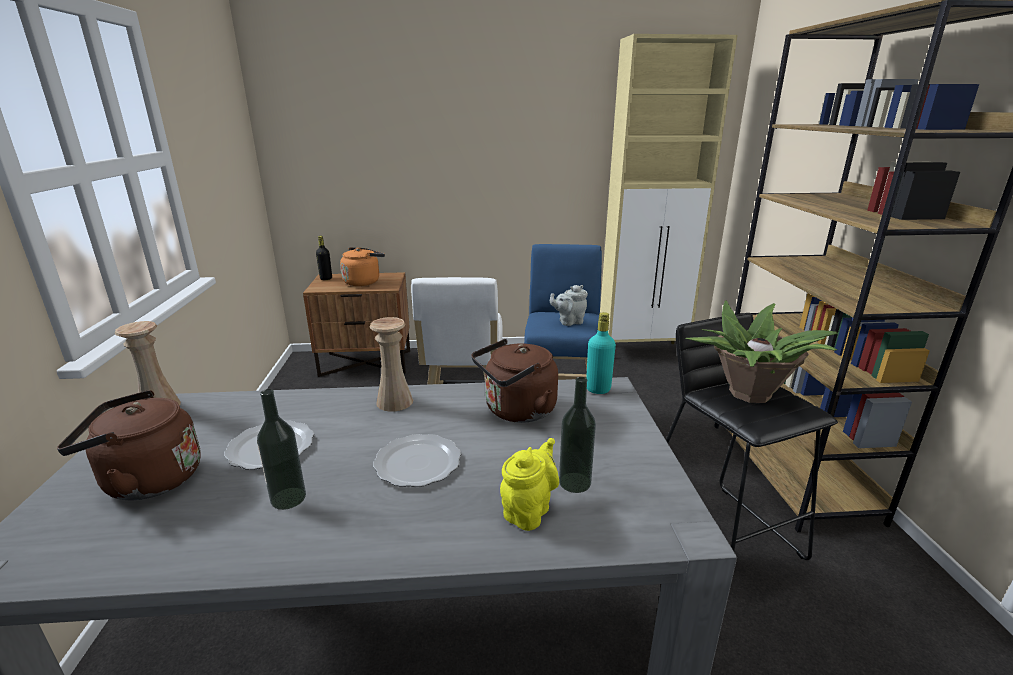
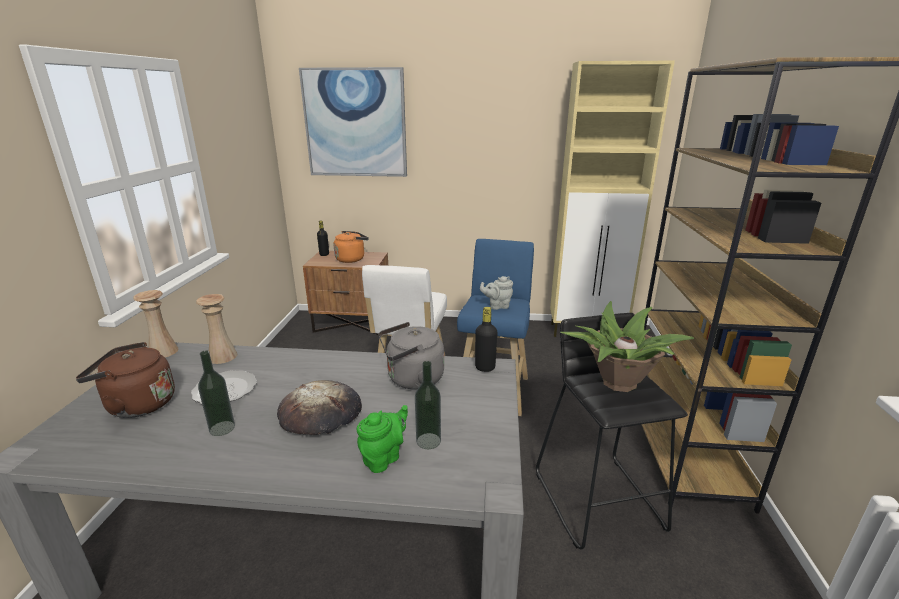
camera: 10 degrees right, 0 degrees up
beige vase [370,317,413,412] -> beige vase moved to [196,294,238,364]
plate [373,434,461,487] -> bread [277,380,362,435]
brown kettle [471,339,558,423] -> grey kettle [379,322,444,390]
yellow teapot [500,438,559,531] -> green teapot [357,405,408,473]
turquoise bottle [586,312,616,394] -> black bottle [475,307,498,372]
none -> picture [299,67,407,177]

